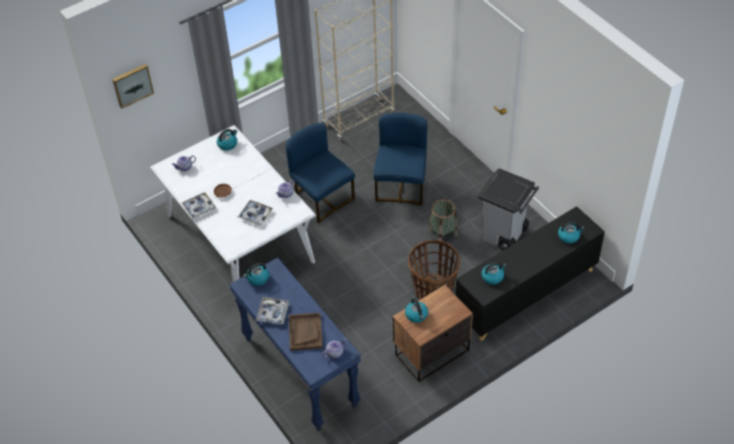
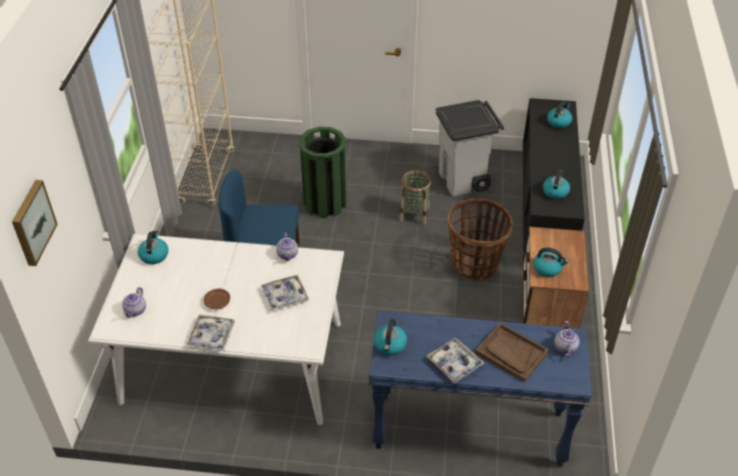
camera: 50 degrees left, 5 degrees down
blue chair [373,113,428,205] -> green trash can [299,127,346,218]

